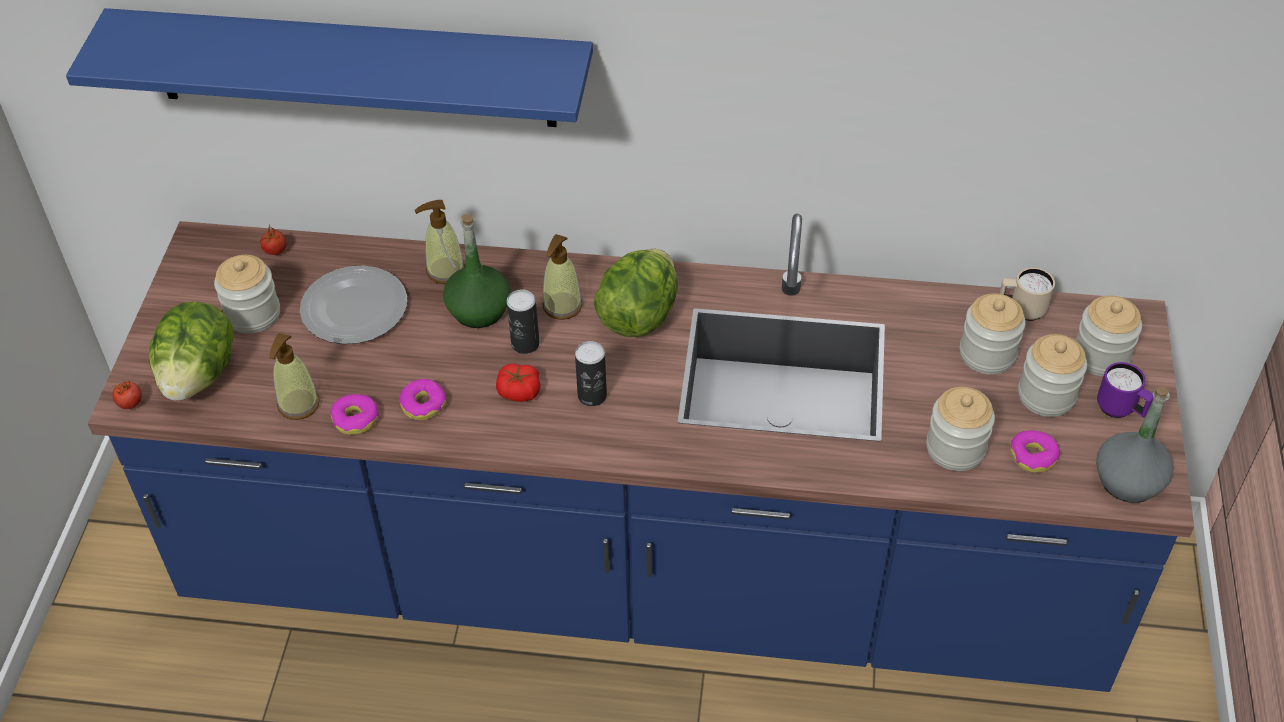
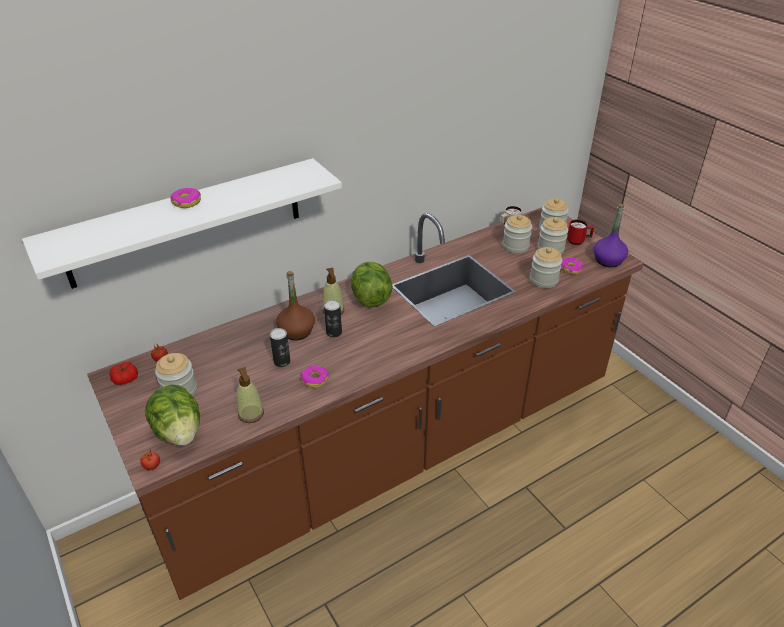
camera: 40 degrees left, 10 degrees down
blue shelf [66,8,593,127] -> white shelf [22,158,342,289]
blue counter [88,214,1194,692] -> brown counter [87,207,644,600]
plate [300,266,407,344] -> none
donut [330,394,379,435] -> donut moved to [170,188,201,208]
soap dispenser [415,200,465,284] -> none
green bottle [443,214,511,328] -> brown bottle [276,271,315,340]
tomato [496,364,541,402] -> tomato moved to [109,362,138,385]
can [575,341,607,406] -> can moved to [270,328,290,367]
grey bottle [1096,387,1174,503] -> purple bottle [593,204,628,267]
purple mug [1097,362,1153,418] -> red mug [567,219,594,245]

